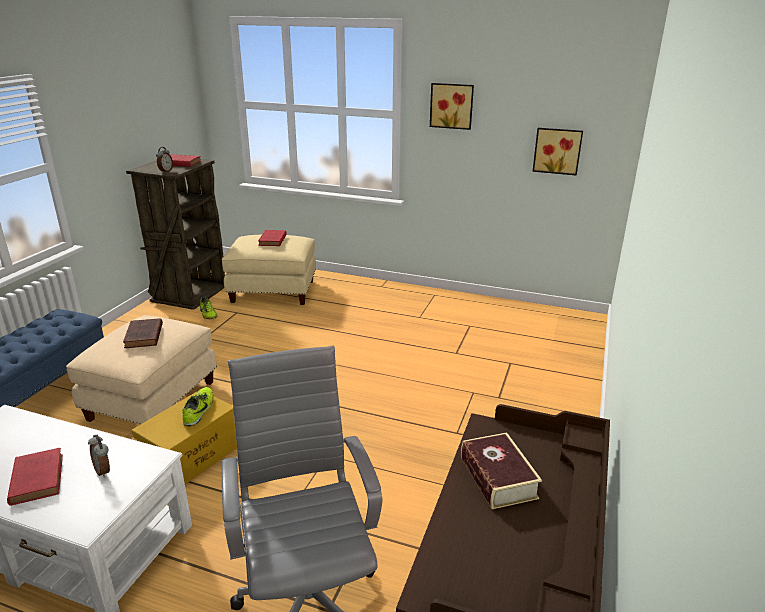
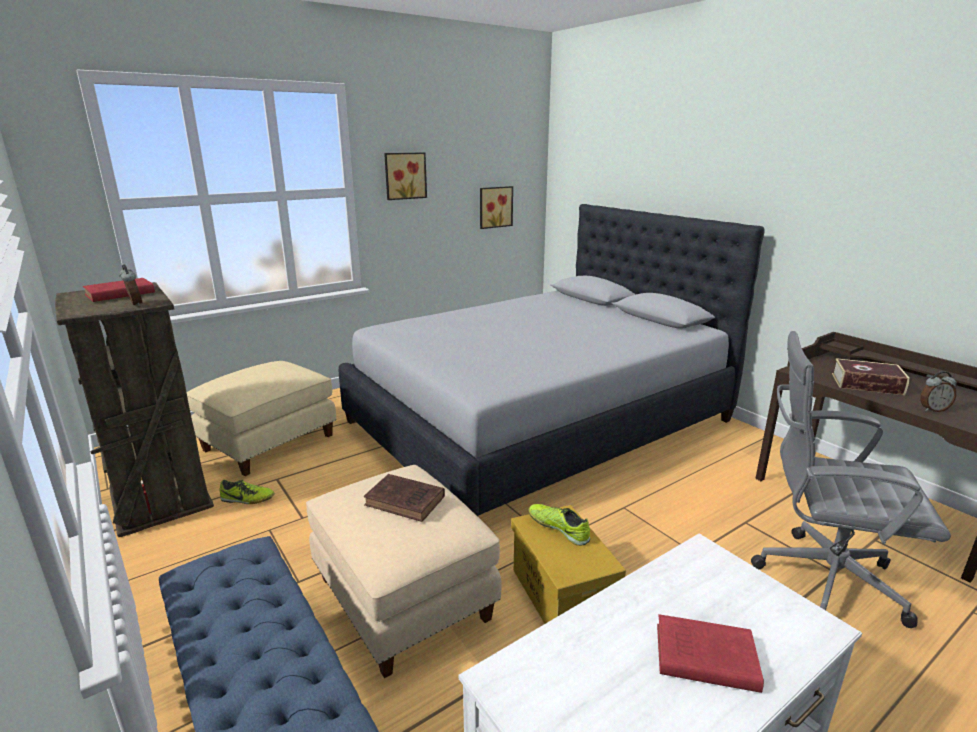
camera: 55 degrees left, 5 degrees down
alarm clock [88,435,110,478] -> alarm clock moved to [920,371,957,412]
red book [258,230,287,246] -> none
none -> grey bed [339,204,765,516]

